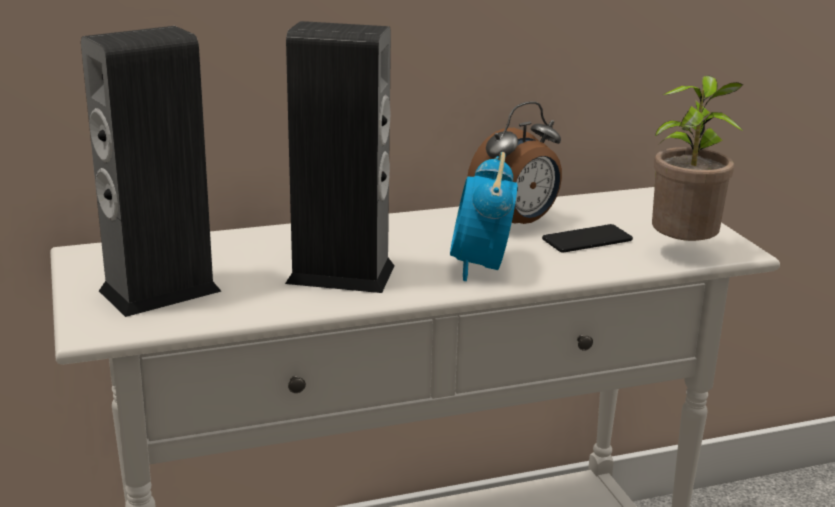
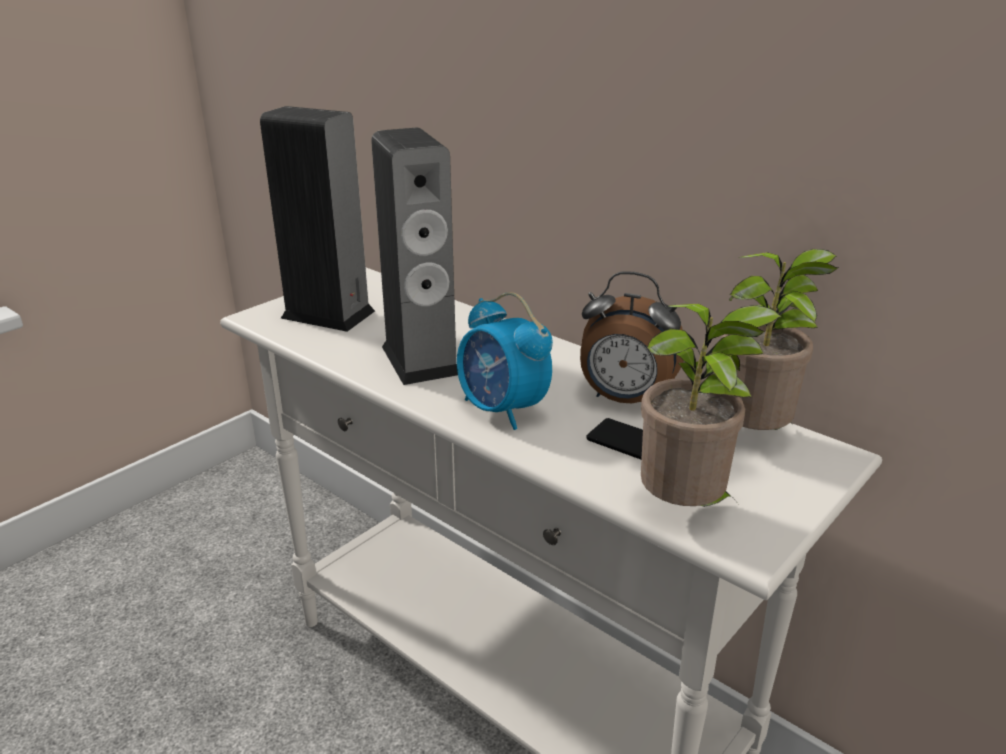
camera: 60 degrees right, 5 degrees up
alarm clock [450,152,517,281] -> alarm clock turned 105 degrees counterclockwise [457,292,553,430]
none -> potted plant [721,249,838,430]

